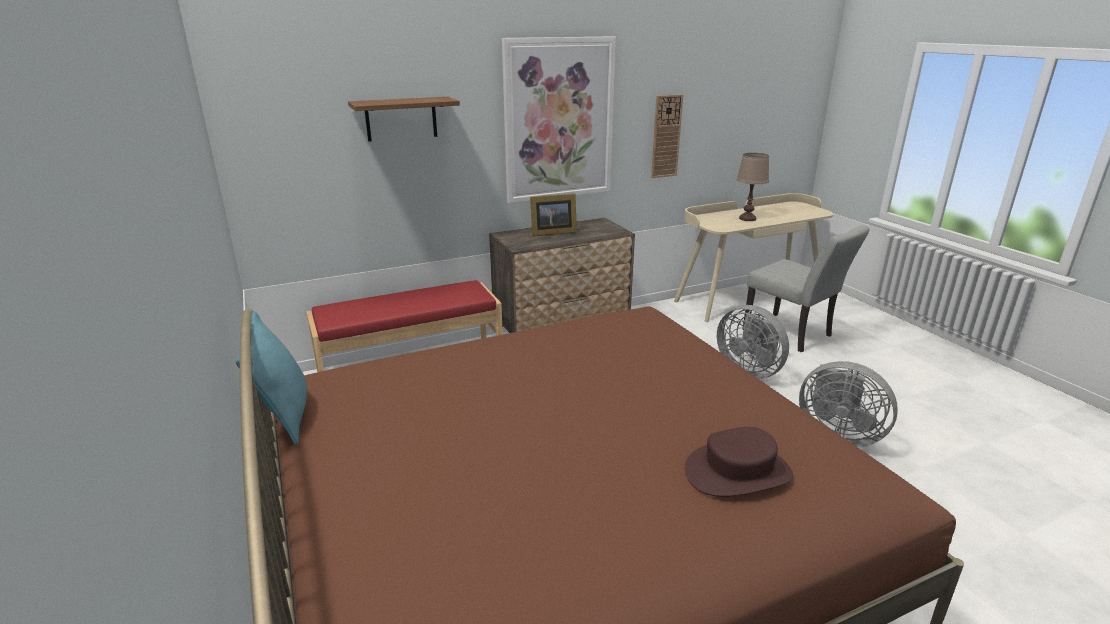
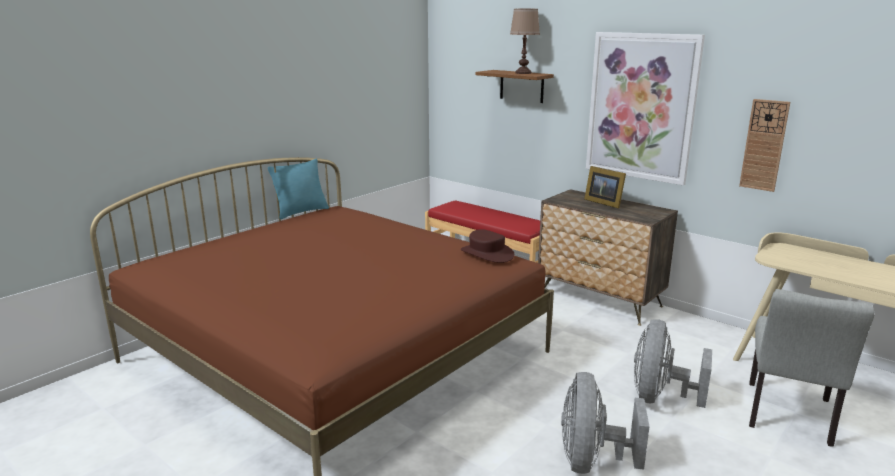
camera: 65 degrees right, 5 degrees down
brown hat [685,427,793,497] -> brown hat moved to [461,229,514,263]
brown table lamp [737,153,769,221] -> brown table lamp moved to [510,9,540,74]

